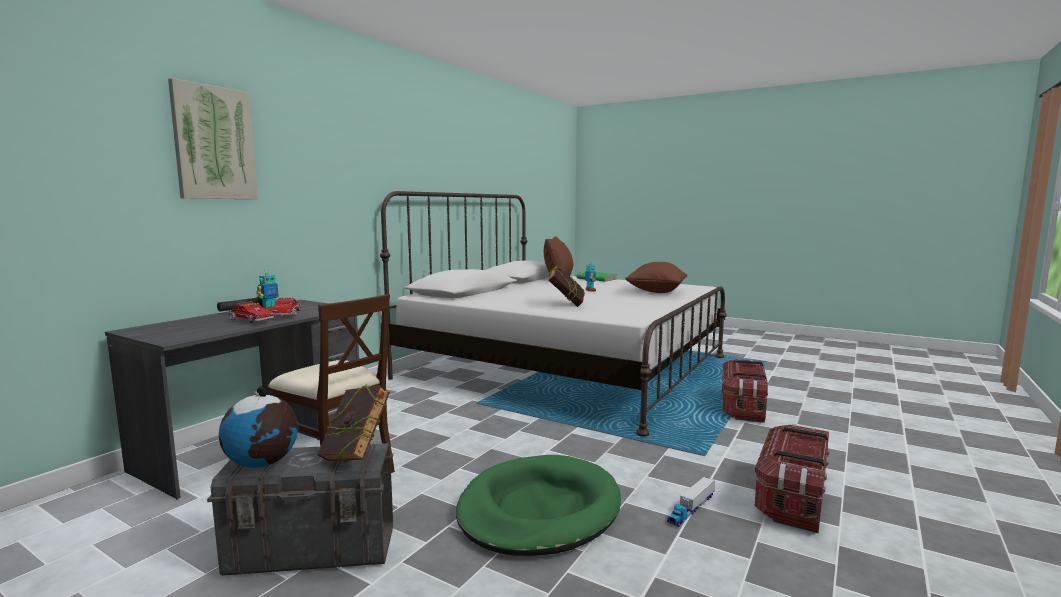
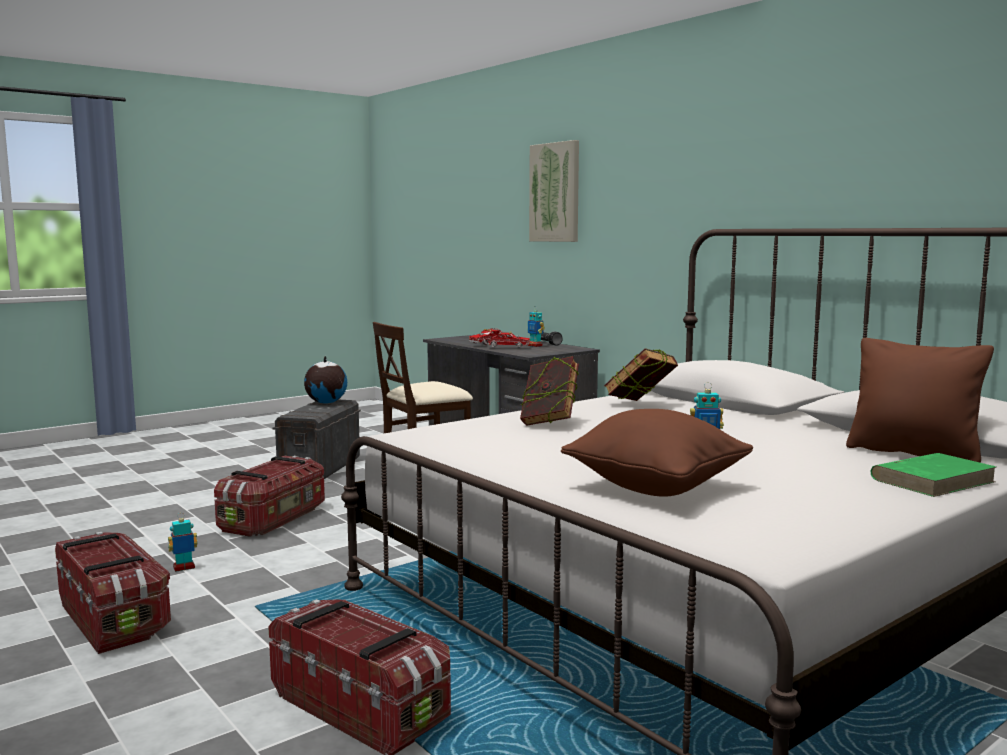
camera: 110 degrees right, 0 degrees up
book [317,384,390,463] -> book moved to [604,348,678,401]
green dog bed [456,455,621,556] -> storage box [214,456,325,537]
toy truck [667,477,715,527] -> toy robot [168,517,198,572]

